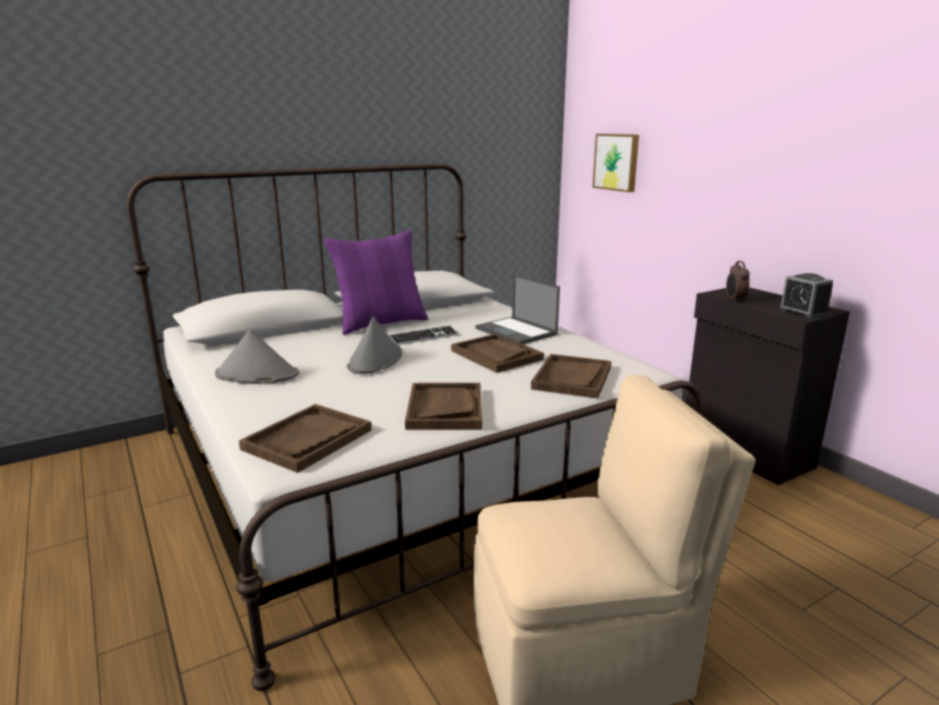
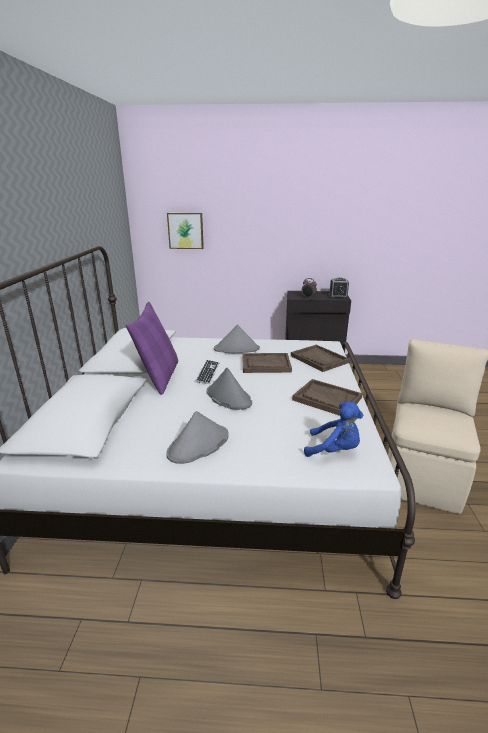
camera: 55 degrees left, 5 degrees up
brown tray [239,404,371,473] -> blue plush toy [304,402,363,457]
laptop [475,274,560,344] -> grey hat [214,325,260,353]

